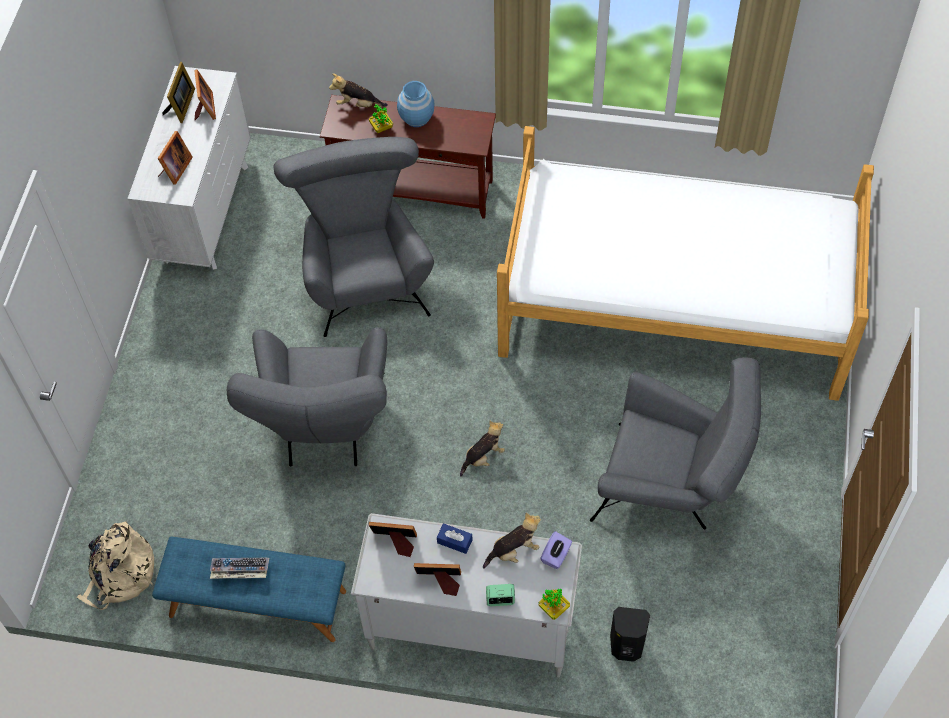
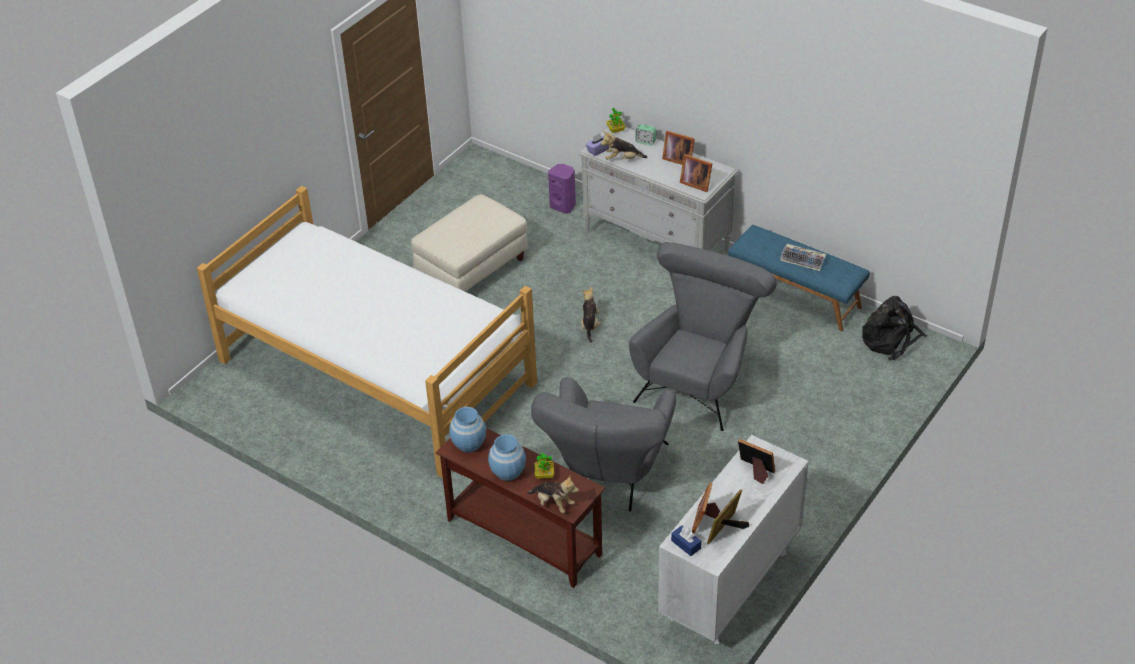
camera: 155 degrees left, 15 degrees down
beige backpack [77,521,154,610] -> black backpack [862,296,927,360]
picture frame [157,131,193,185] -> picture frame turned 75 degrees clockwise [738,439,775,484]
blue tissue box [437,523,473,554] -> blue tissue box moved to [671,525,702,556]
plush toy [460,421,505,477] -> plush toy turned 105 degrees clockwise [581,287,602,343]
grey armchair [590,357,761,529] -> beige ottoman [411,195,528,292]
black speaker [610,607,650,662] -> purple speaker [548,164,576,214]
none -> blue vase [449,407,486,453]

